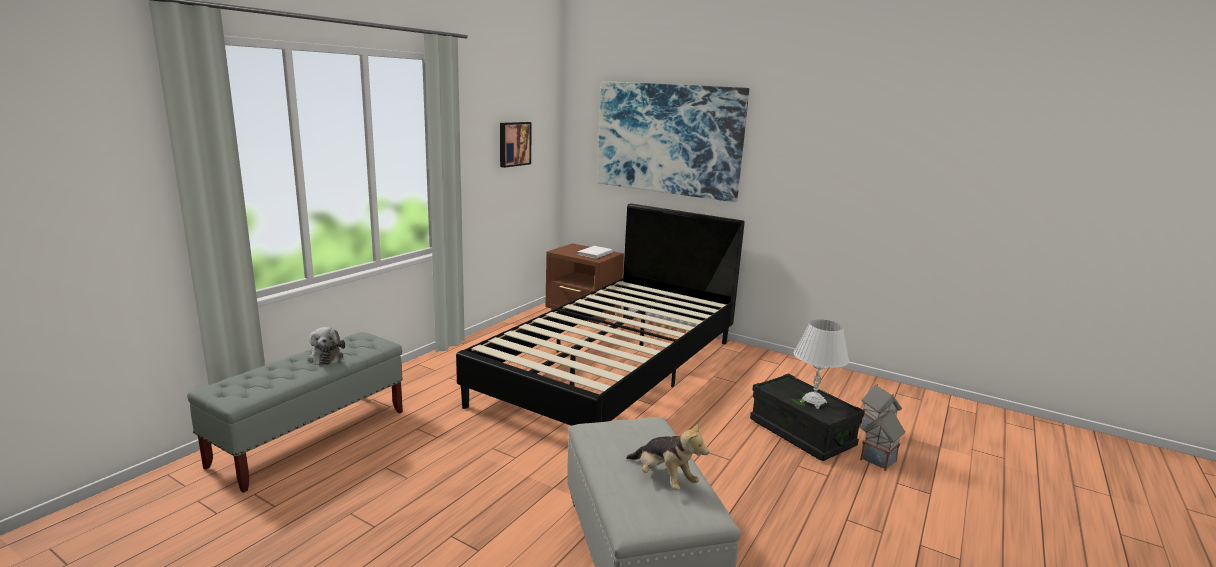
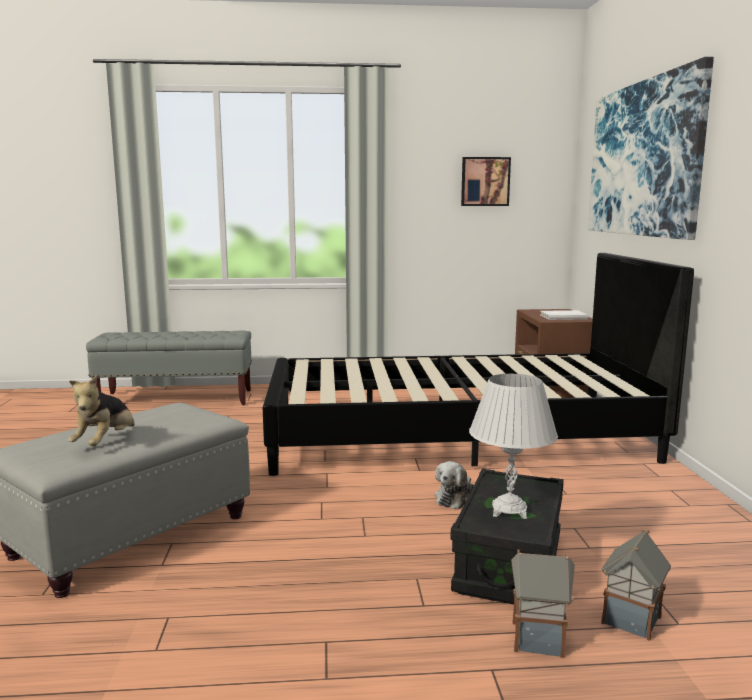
camera: 55 degrees right, 5 degrees down
plush toy [308,327,345,365] -> plush toy moved to [435,461,474,510]

